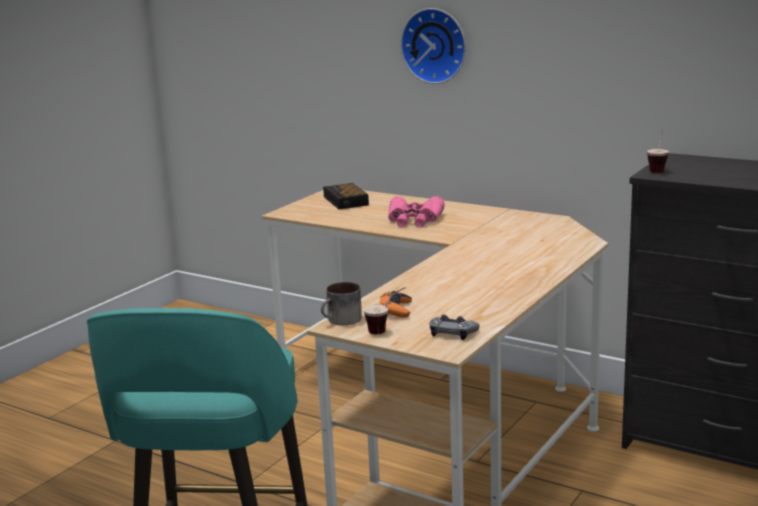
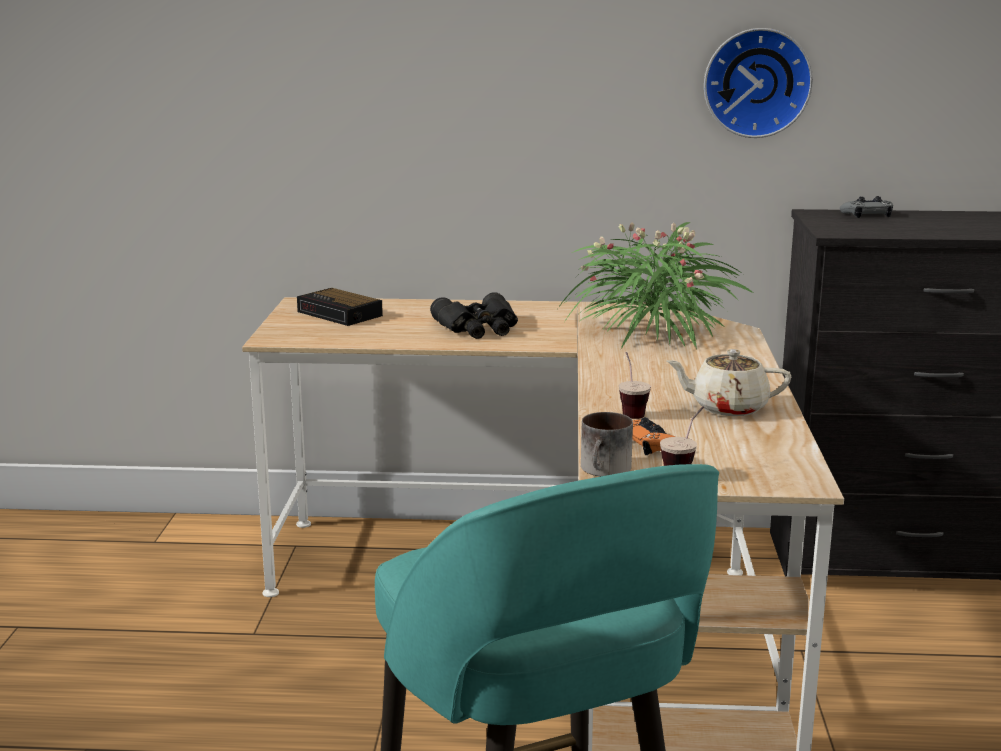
camera: 30 degrees left, 0 degrees up
pink binoculars [388,196,445,227] -> black binoculars [430,292,518,339]
wall clock [400,8,466,84] -> wall clock moved to [704,28,813,138]
grey game controller [429,315,479,340] -> grey game controller moved to [840,196,893,218]
cup [647,131,669,173] -> cup moved to [619,352,651,419]
none -> potted plant [558,222,753,350]
none -> beige teapot [666,349,791,416]

